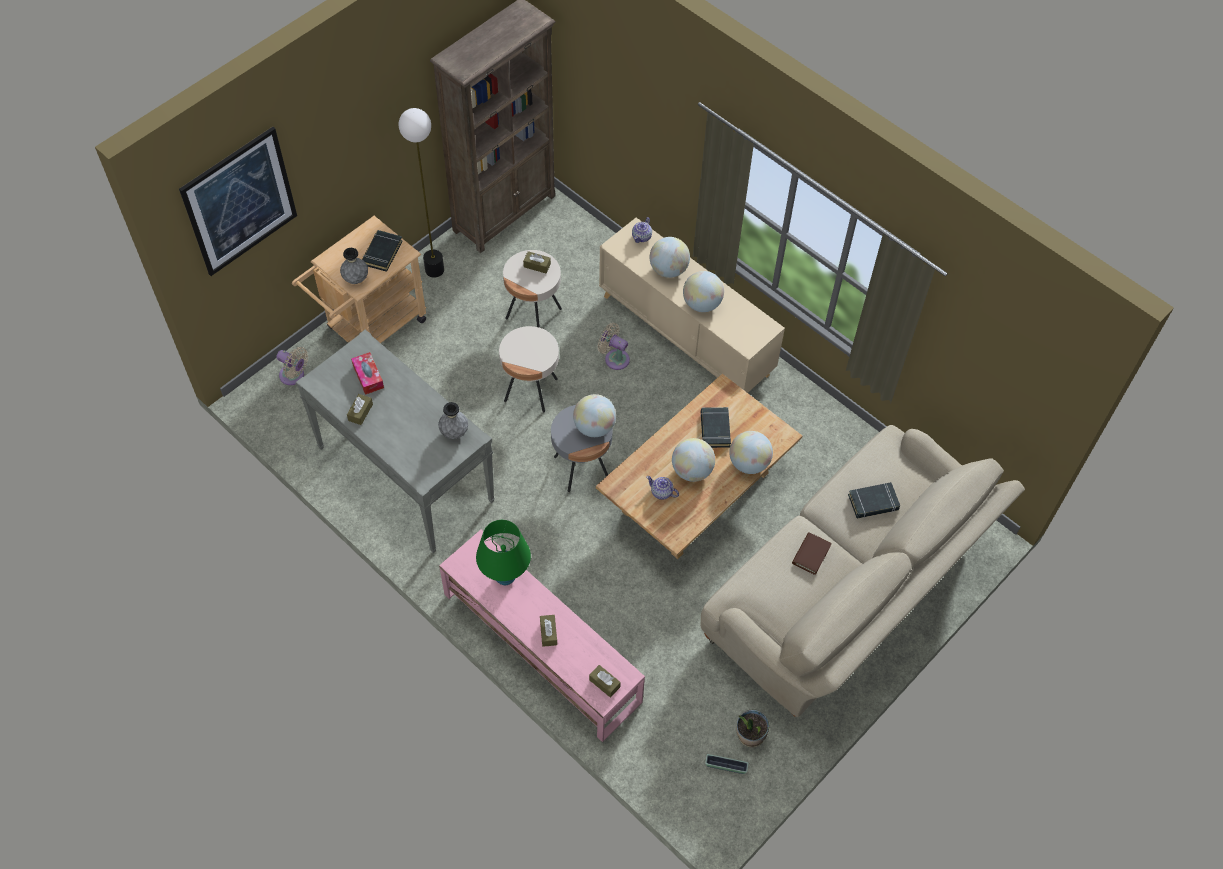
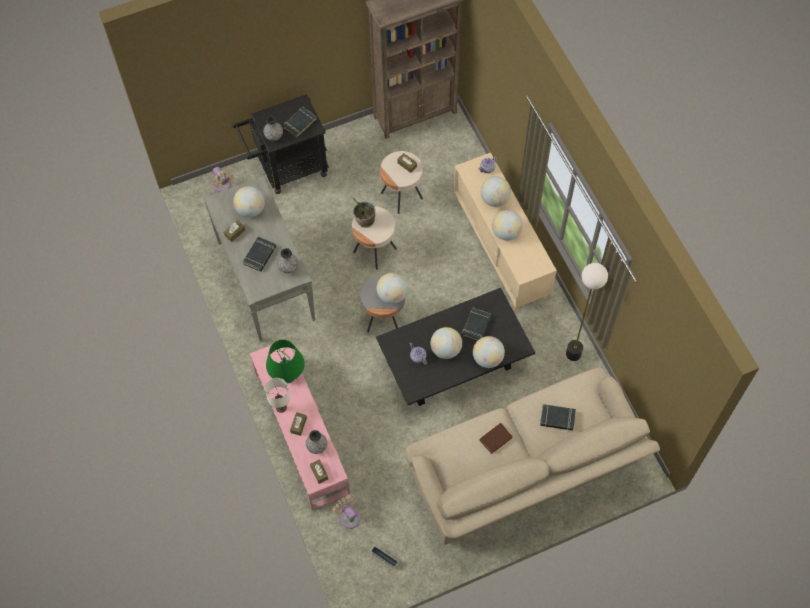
camera: 25 degrees right, 5 degrees up
picture [179,126,297,276] -> none
beige cart [292,216,426,343] -> black cart [233,94,329,194]
tissue box [351,352,384,395] -> globe [233,186,265,217]
floor lamp [399,108,444,278] -> floor lamp moved to [566,263,608,361]
beige coffee table [596,374,802,559] -> black coffee table [376,288,535,406]
beige fan [597,323,630,370] -> beige fan moved to [332,494,361,529]
potted plant [736,710,769,747] -> potted plant moved to [353,198,375,228]
none -> black book [243,237,276,272]
none -> white table lamp [265,378,290,413]
none -> grey vase [306,430,327,454]

